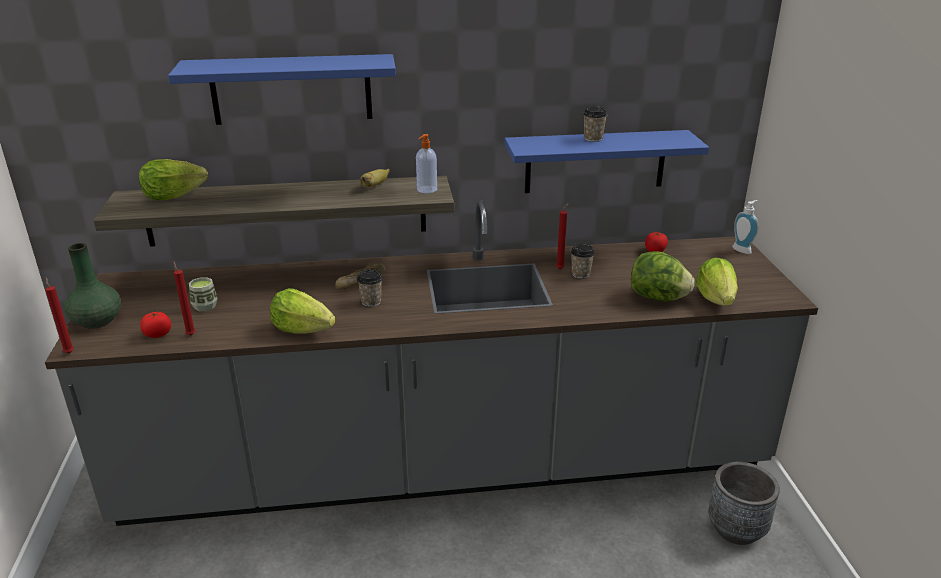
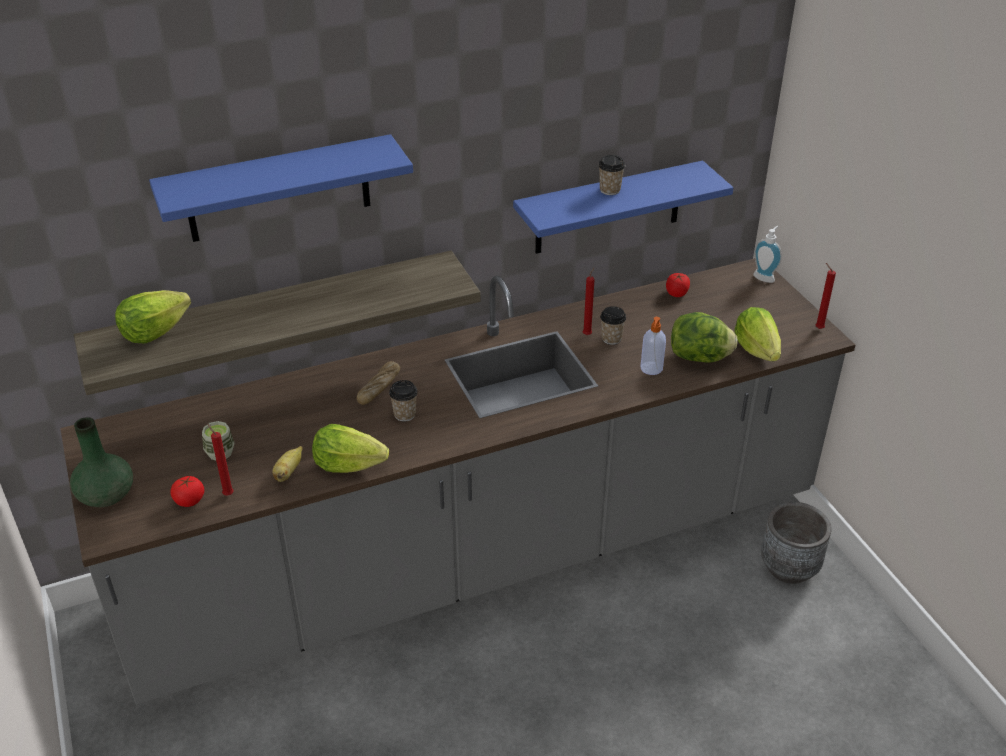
camera: 15 degrees left, 10 degrees up
red candle [45,277,74,354] -> red candle moved to [816,263,836,329]
banana [360,169,390,188] -> banana moved to [272,446,303,482]
soap dispenser [416,134,437,193] -> soap dispenser moved to [641,317,666,375]

